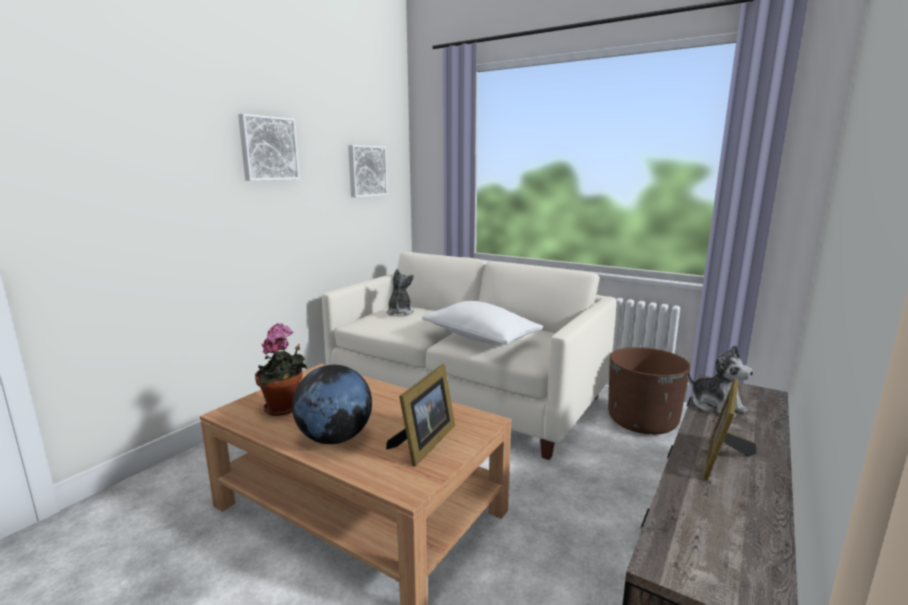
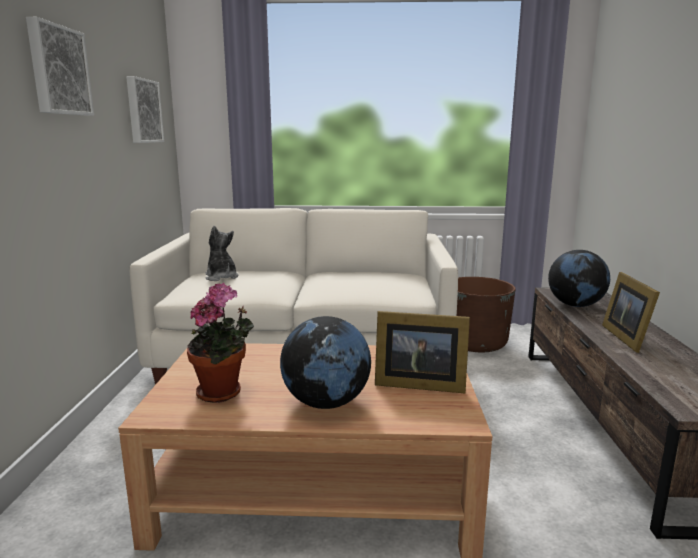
camera: 30 degrees left, 0 degrees up
picture frame [386,364,455,467] -> picture frame turned 105 degrees clockwise [375,311,470,393]
white pillow [422,301,543,345] -> none
plush toy [687,345,754,418] -> globe [548,250,610,307]

